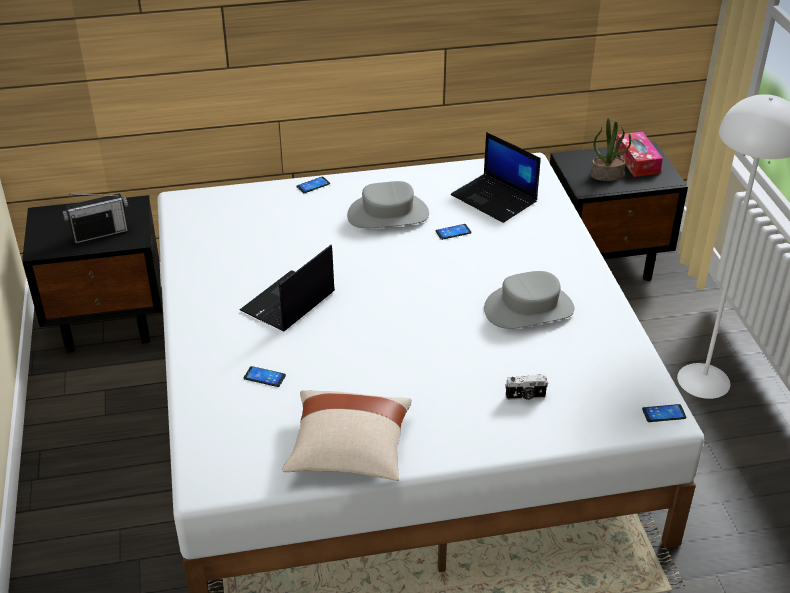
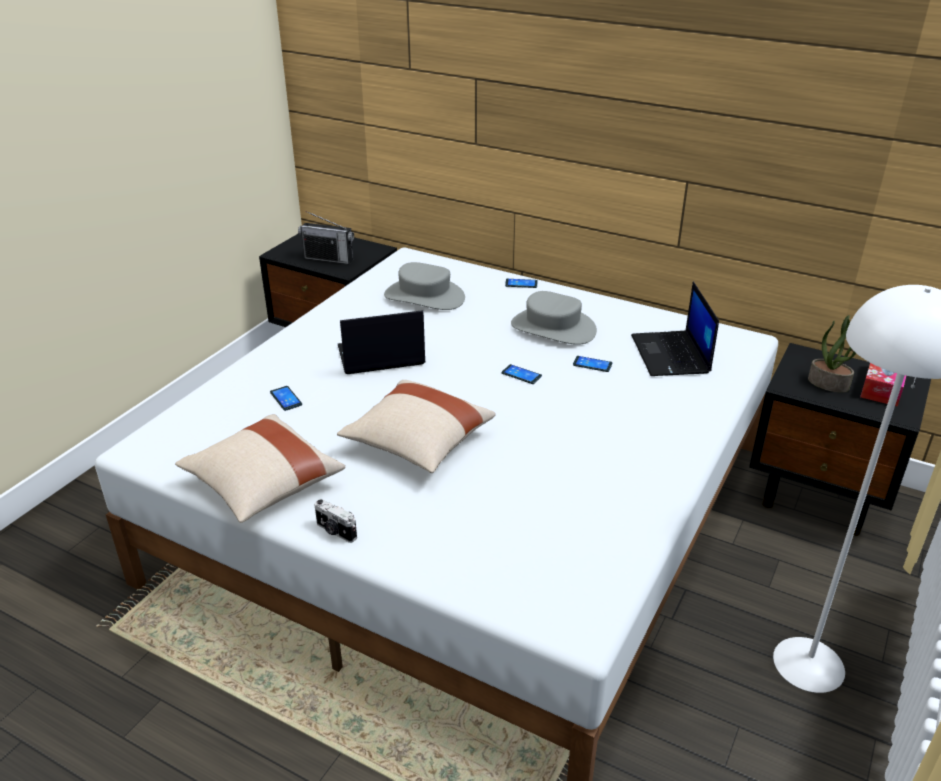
camera: 40 degrees right, 5 degrees down
grey hat [484,271,575,329] -> grey hat moved to [384,262,465,310]
camera [505,374,548,400] -> camera moved to [314,499,357,543]
phone [642,404,686,422] -> phone moved to [501,364,542,384]
none -> beige pillow [337,380,496,473]

